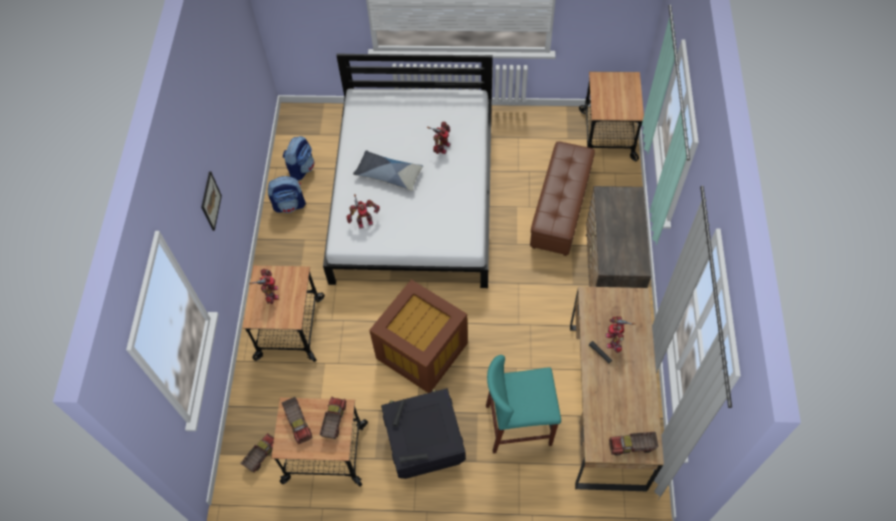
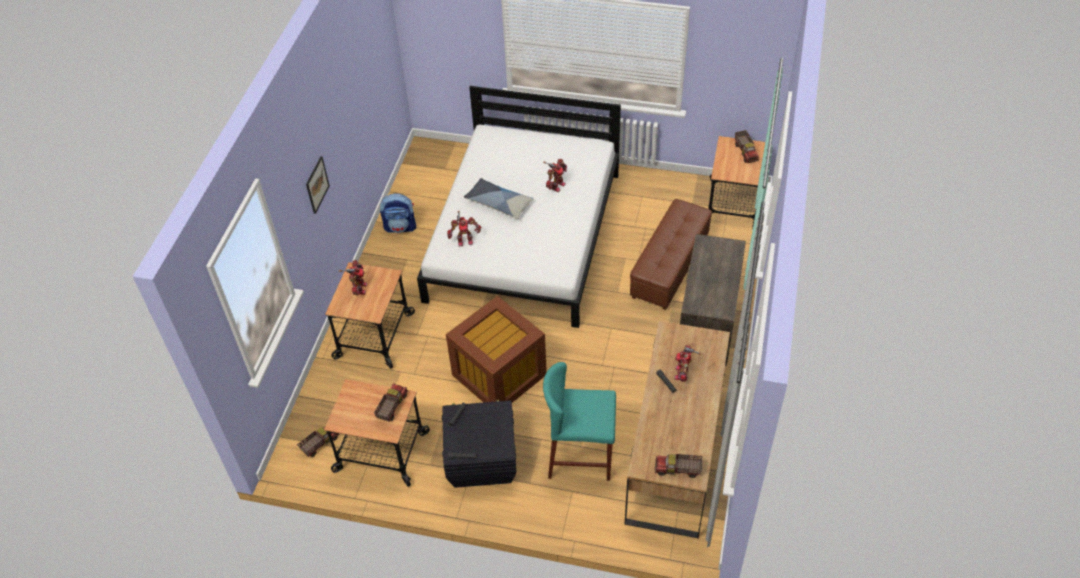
camera: 10 degrees right, 10 degrees down
toy truck [282,397,313,444] -> toy truck moved to [735,130,759,163]
backpack [283,136,315,181] -> none

